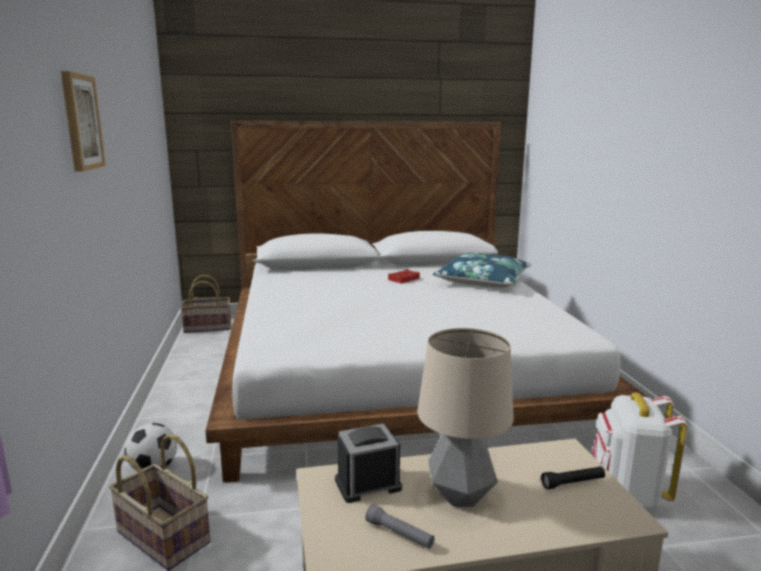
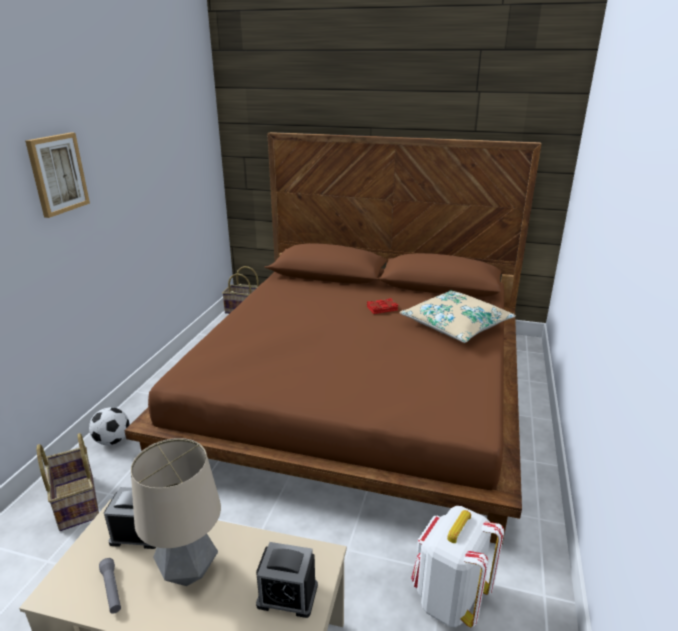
camera: 25 degrees right, 10 degrees up
white bed [206,121,648,483] -> brown bed [124,132,541,544]
blue pillow [433,253,532,288] -> beige pillow [399,290,516,343]
black flashlight [541,466,605,489] -> alarm clock [256,542,318,618]

